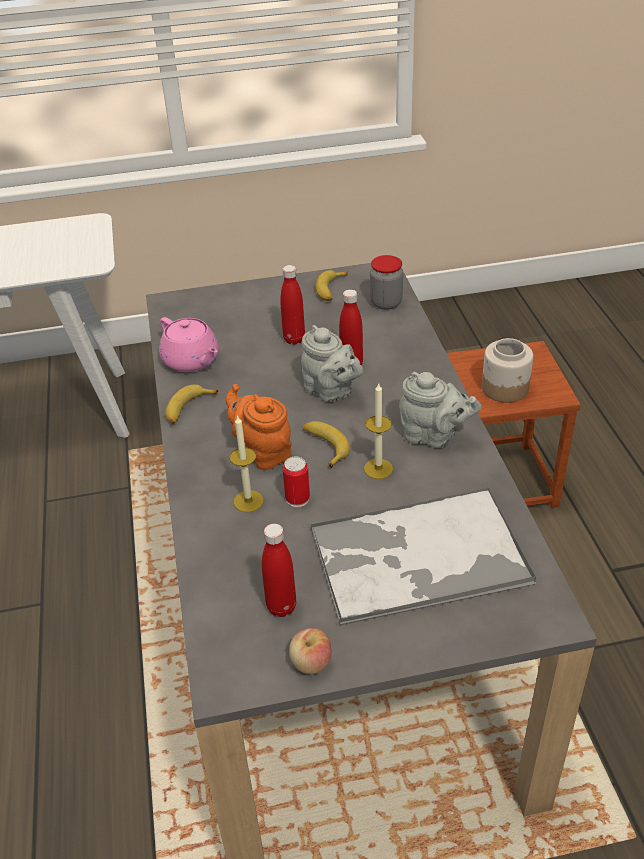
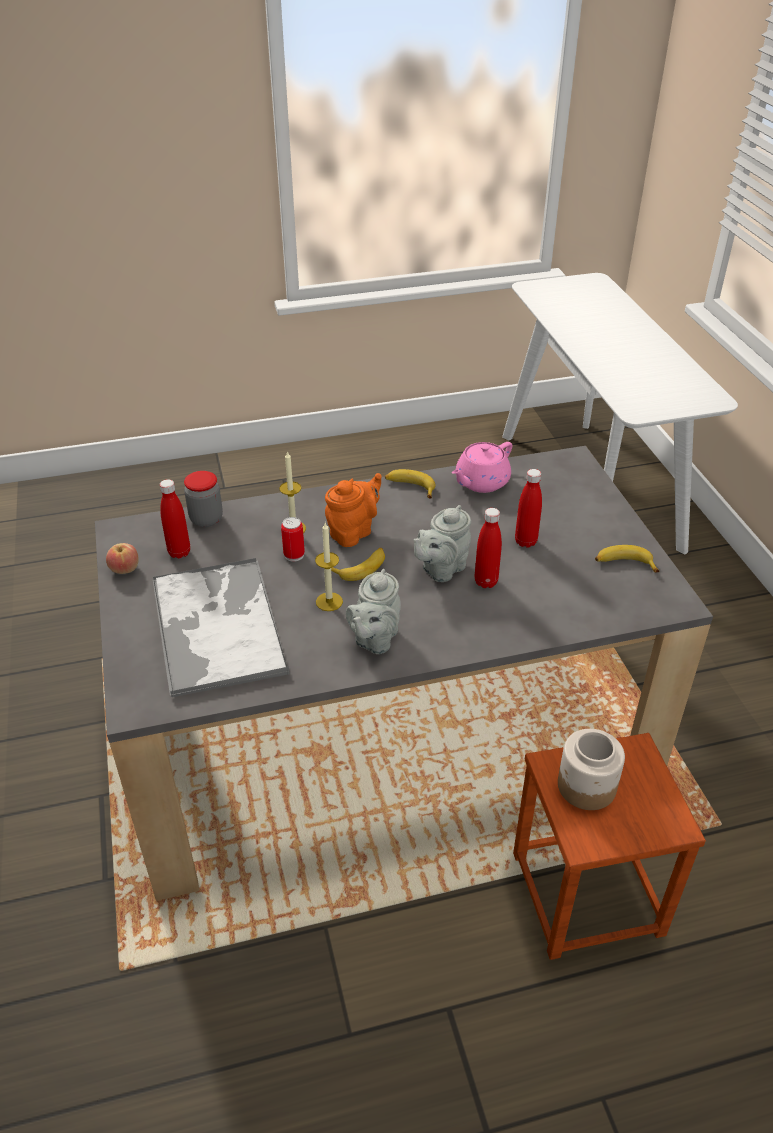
camera: 85 degrees right, 0 degrees up
jar [370,255,403,310] -> jar moved to [184,471,223,527]

